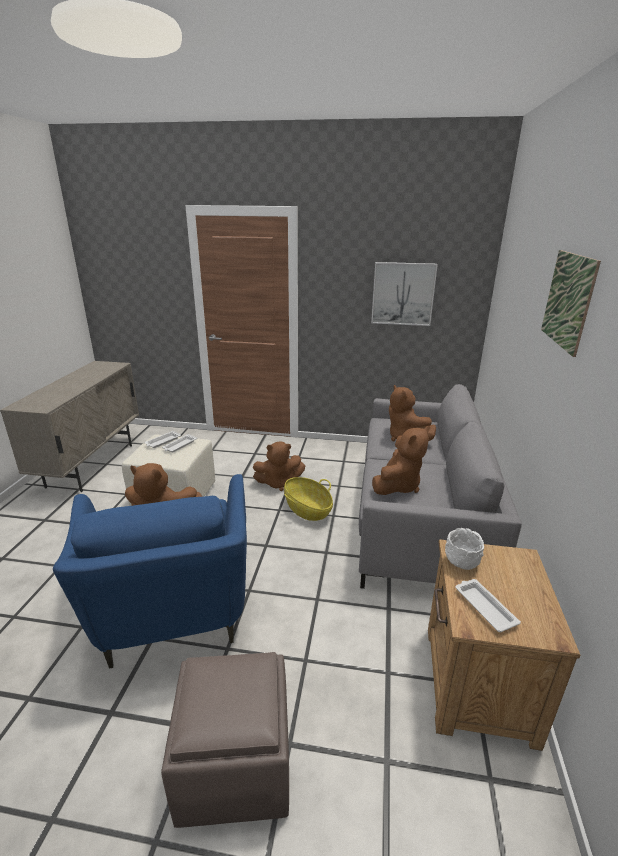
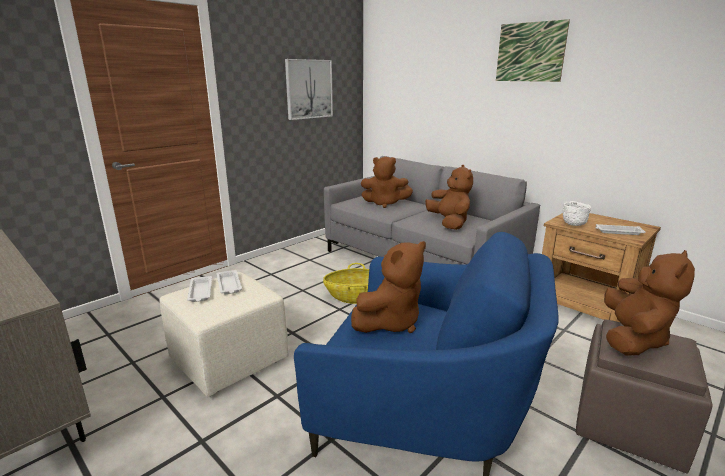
camera: 55 degrees left, 5 degrees down
brown plush toy [253,441,305,491] -> brown plush toy moved to [604,250,695,356]

